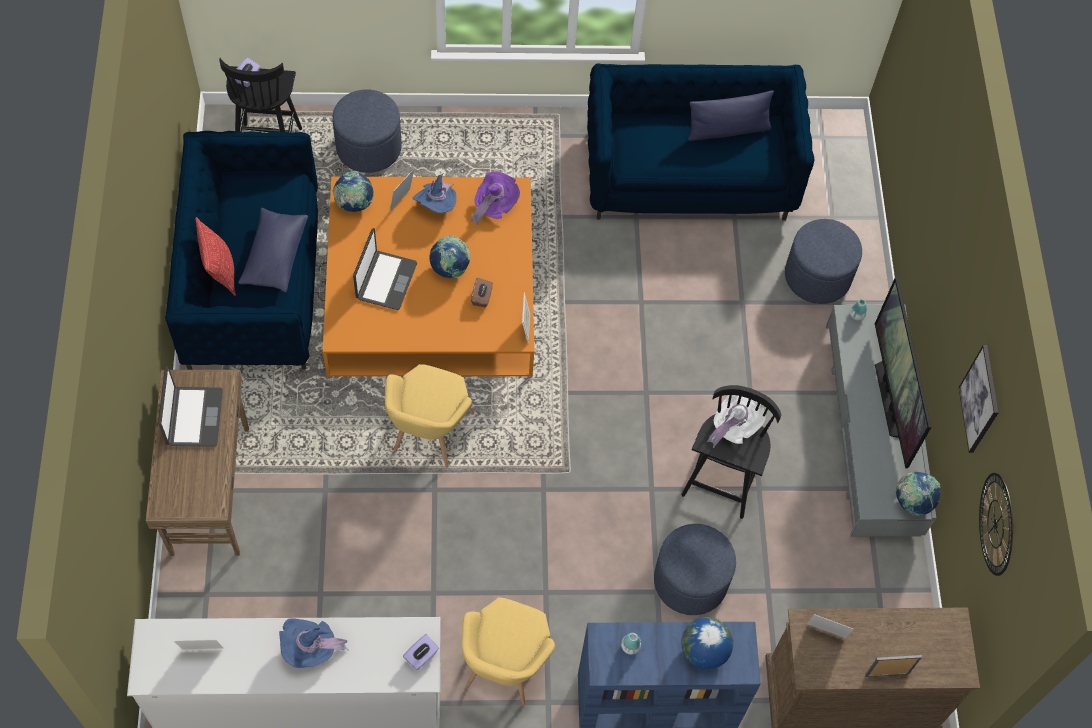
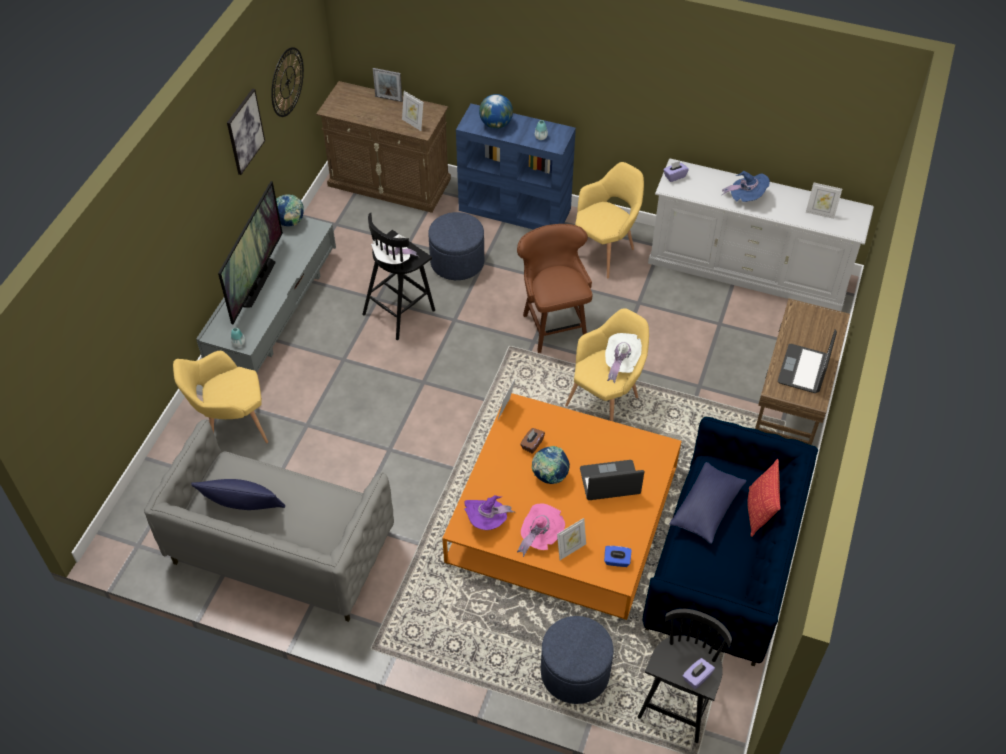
camera: 155 degrees left, 10 degrees down
globe [333,171,373,212] -> blue tissue box [604,546,632,567]
laptop [353,228,417,310] -> laptop turned 45 degrees clockwise [580,460,644,500]
blue hat [413,174,456,213] -> pink hat [517,503,565,557]
blue sofa [587,63,814,221] -> grey sofa [144,419,394,622]
blue ottoman [785,219,862,304] -> yellow armchair [173,351,268,443]
none -> brown stool [517,224,592,353]
none -> white hat [605,333,642,383]

